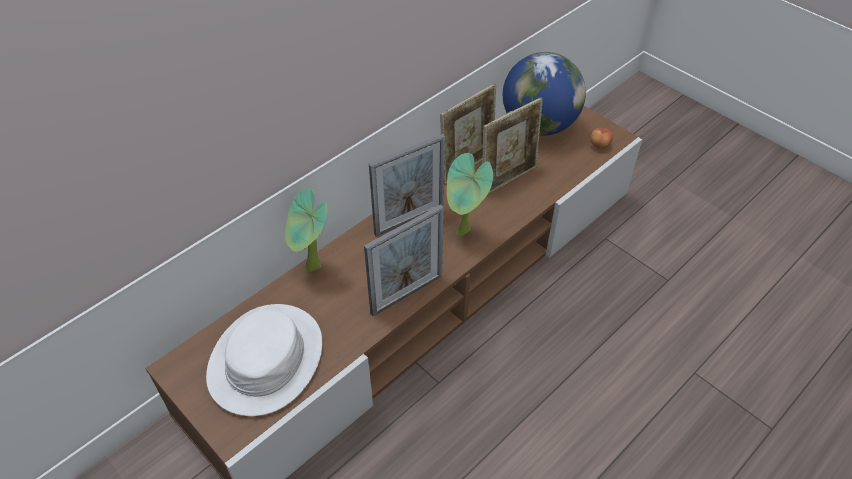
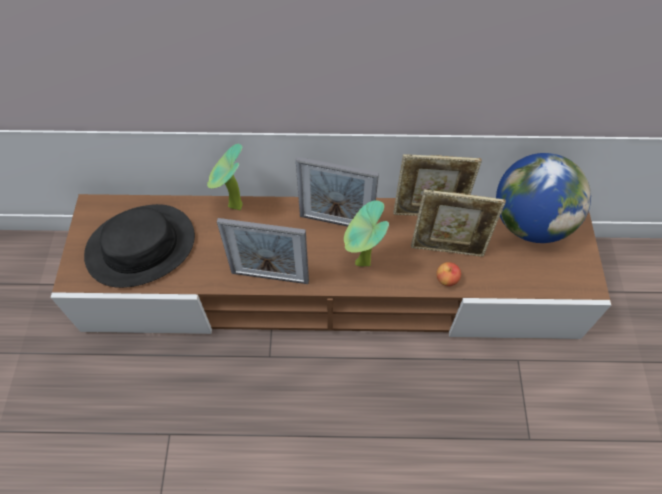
camera: 45 degrees right, 10 degrees up
white hat [206,304,322,416] -> black hat [84,204,195,288]
apple [590,127,613,149] -> apple moved to [436,262,461,286]

